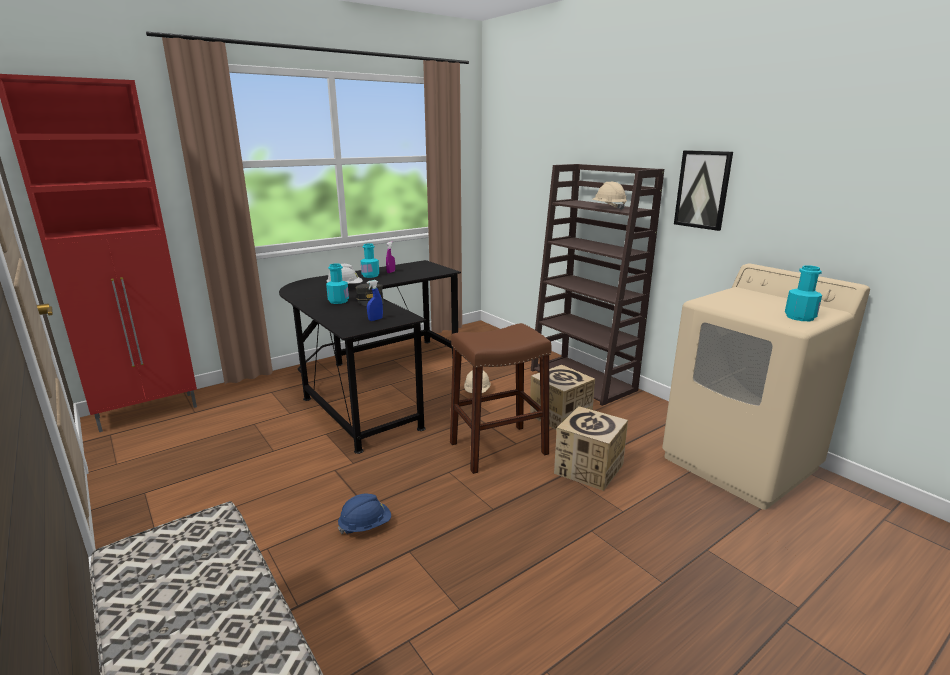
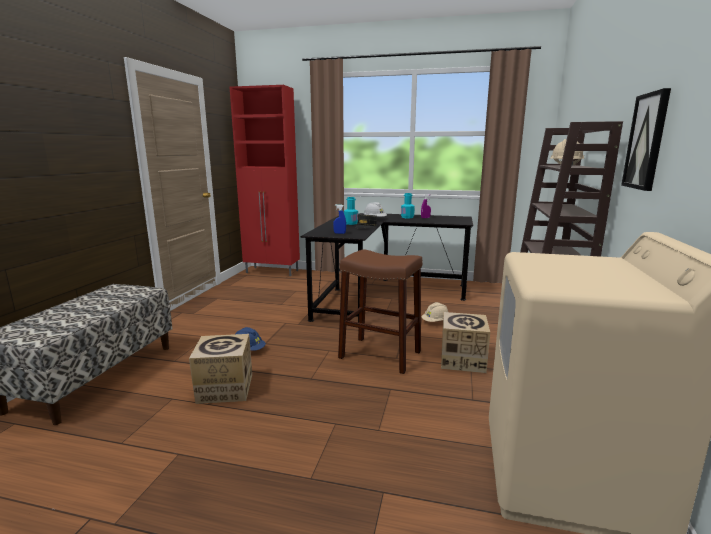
camera: 50 degrees right, 5 degrees down
cardboard box [554,406,628,491] -> cardboard box moved to [189,334,252,404]
turquoise bottle [785,265,822,321] -> none

